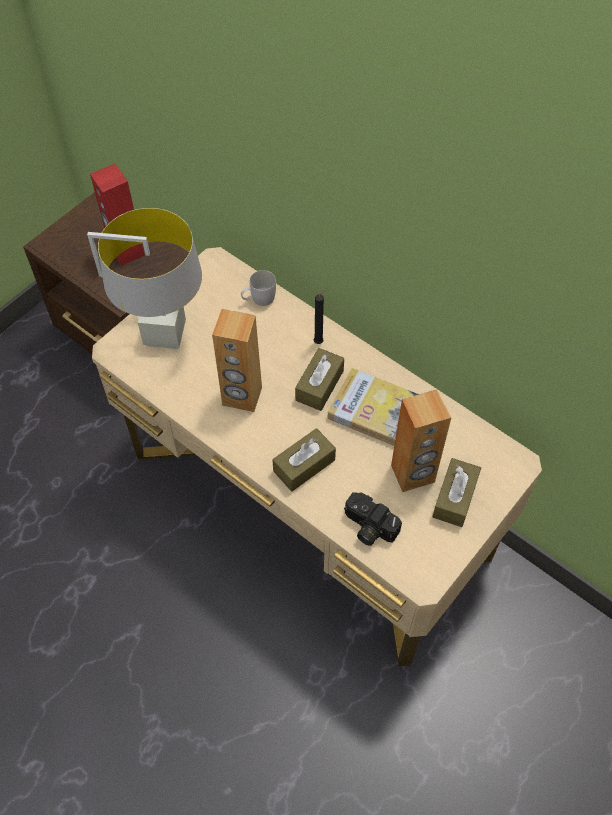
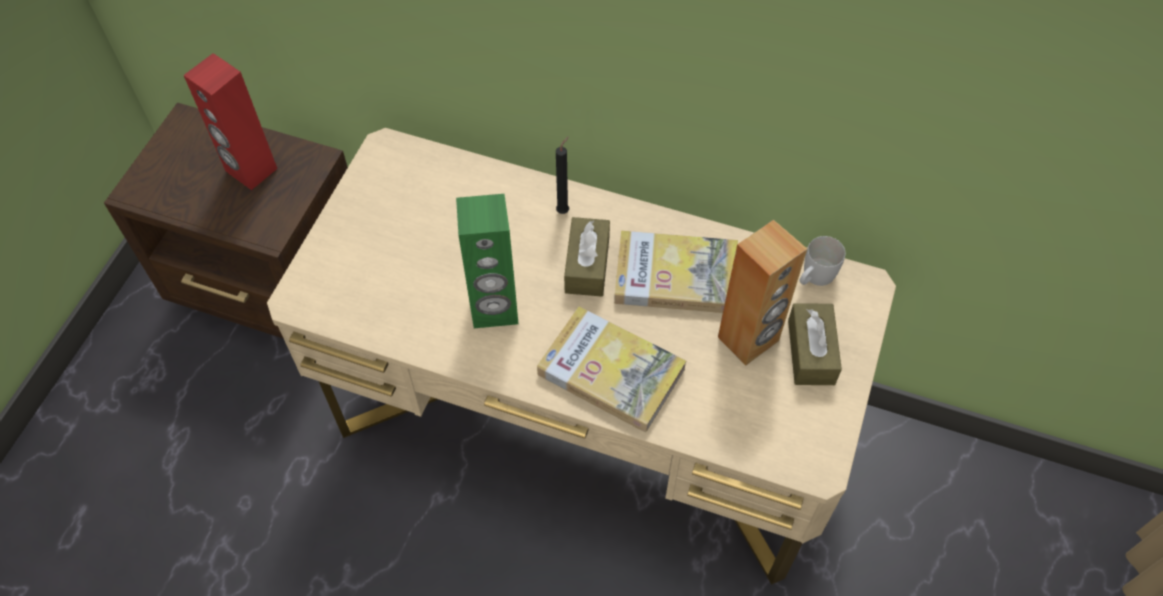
camera: 20 degrees left, 0 degrees up
grey table lamp [87,208,202,349] -> none
brown speaker [212,309,262,412] -> green speaker [456,194,518,328]
white mug [241,270,276,306] -> white mug moved to [800,236,845,286]
brown tissue box [273,428,336,491] -> book [537,307,686,432]
camera [344,492,402,546] -> none

